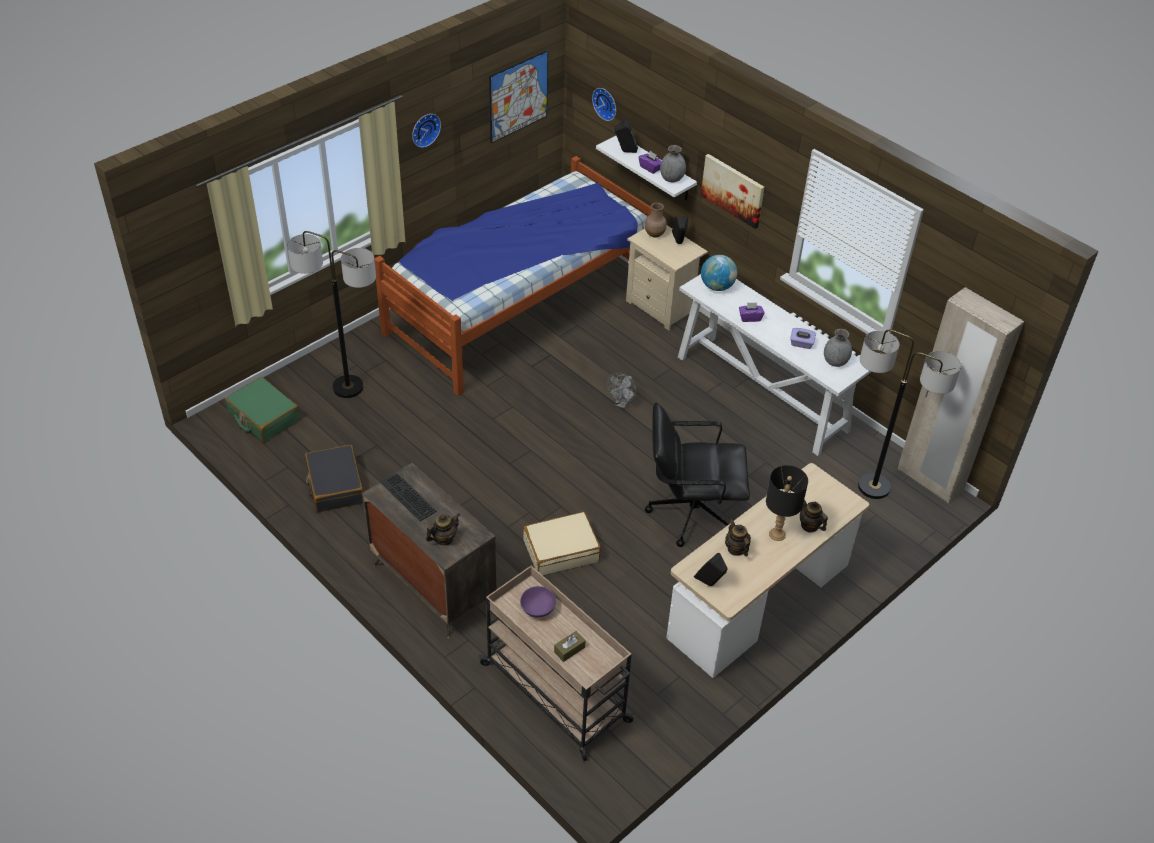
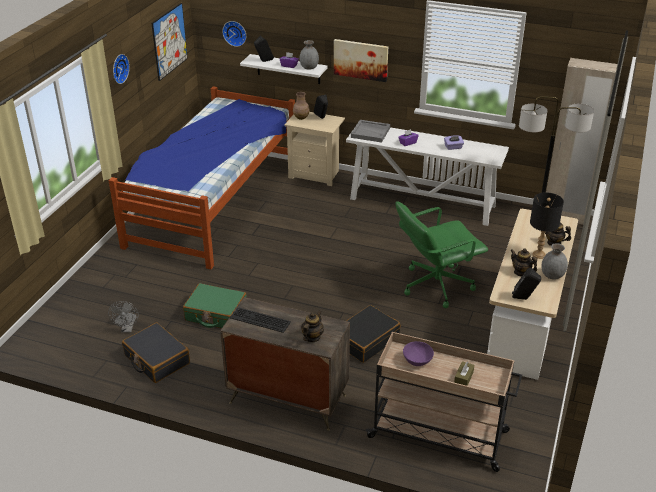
camera: 25 degrees left, 10 degrees down
green suitcase [225,377,300,443] -> green suitcase moved to [183,283,247,328]
floor lamp [287,231,376,398] -> none
beige suitcase [523,512,601,576] -> black suitcase [347,305,400,363]
grey fan [607,373,637,409] -> grey fan moved to [108,301,138,333]
black office chair [645,402,750,547] -> green office chair [395,201,488,308]
globe [701,255,737,291] -> grey tray [351,120,390,142]
grey vase [824,329,852,367] -> grey vase moved to [541,243,568,280]

